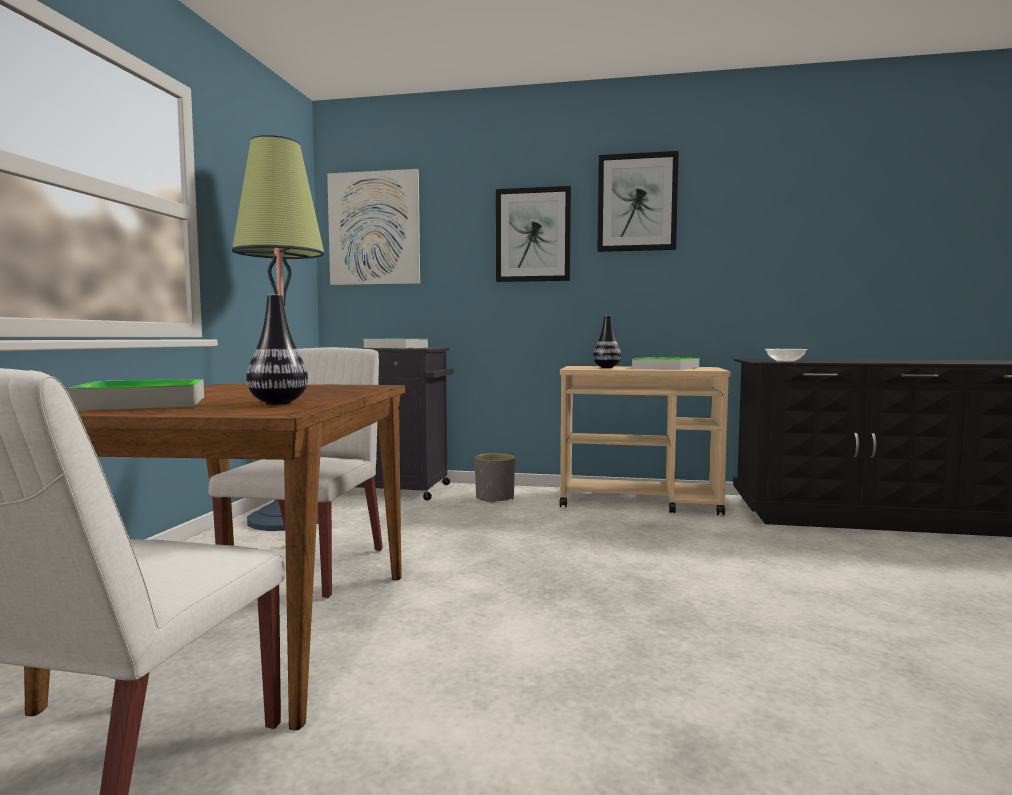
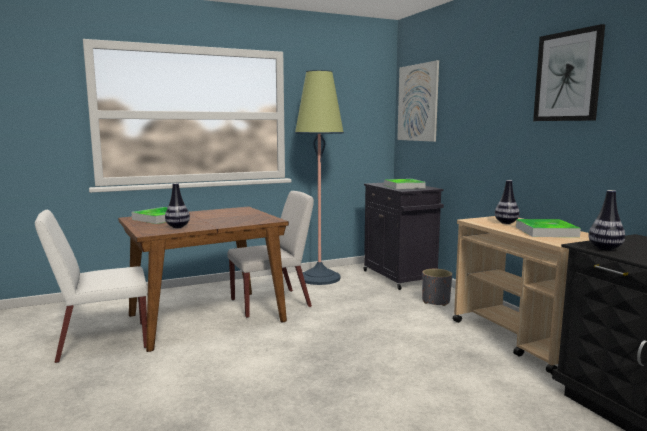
camera: 55 degrees right, 5 degrees up
picture [496,186,571,282] -> none
bowl [765,349,808,362] -> vase [588,190,625,251]

